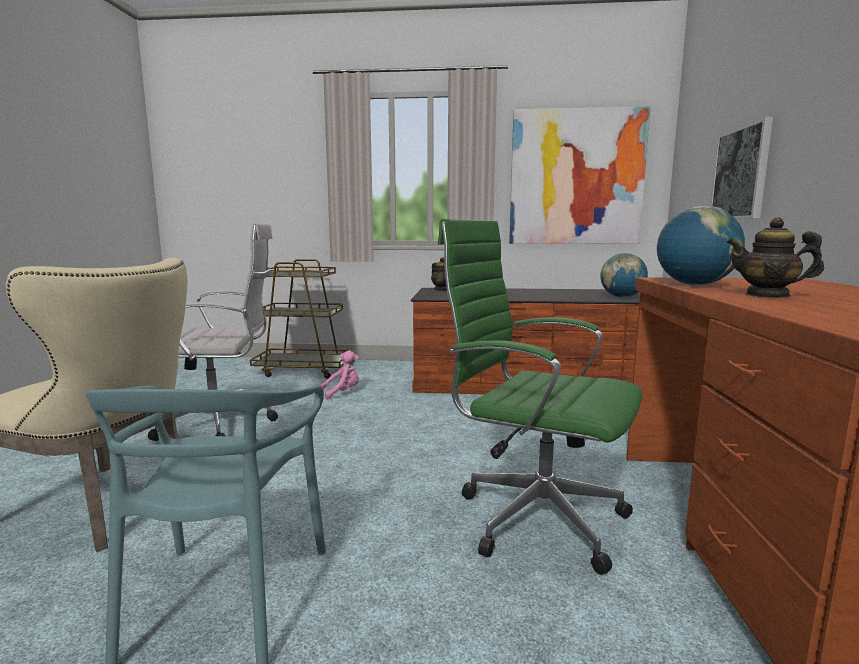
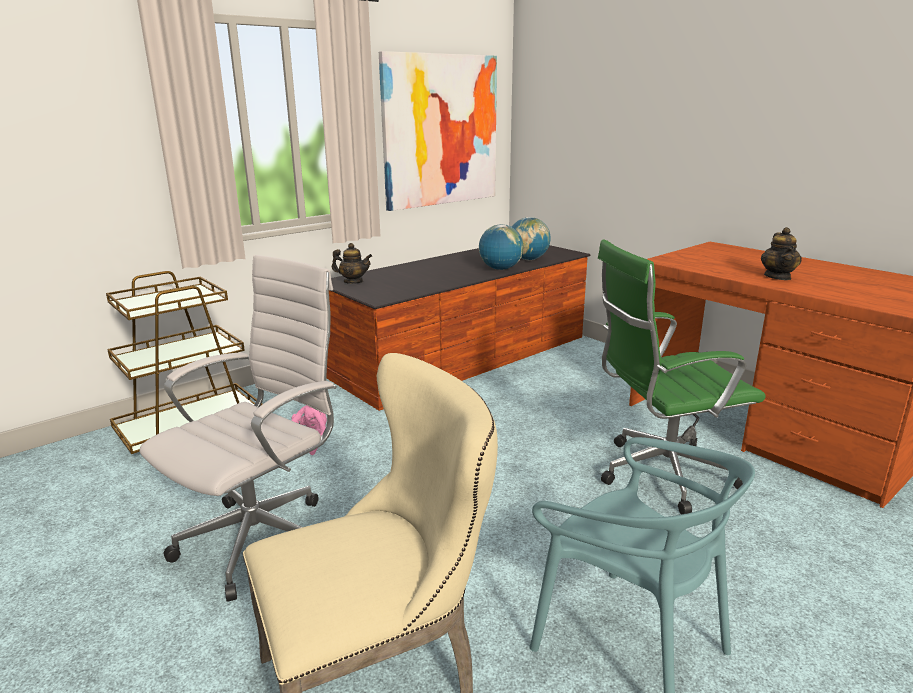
camera: 45 degrees left, 10 degrees up
globe [657,206,745,285] -> globe moved to [479,224,524,270]
picture [710,117,773,219] -> none
teapot [726,218,824,298] -> teapot turned 60 degrees counterclockwise [761,227,802,280]

